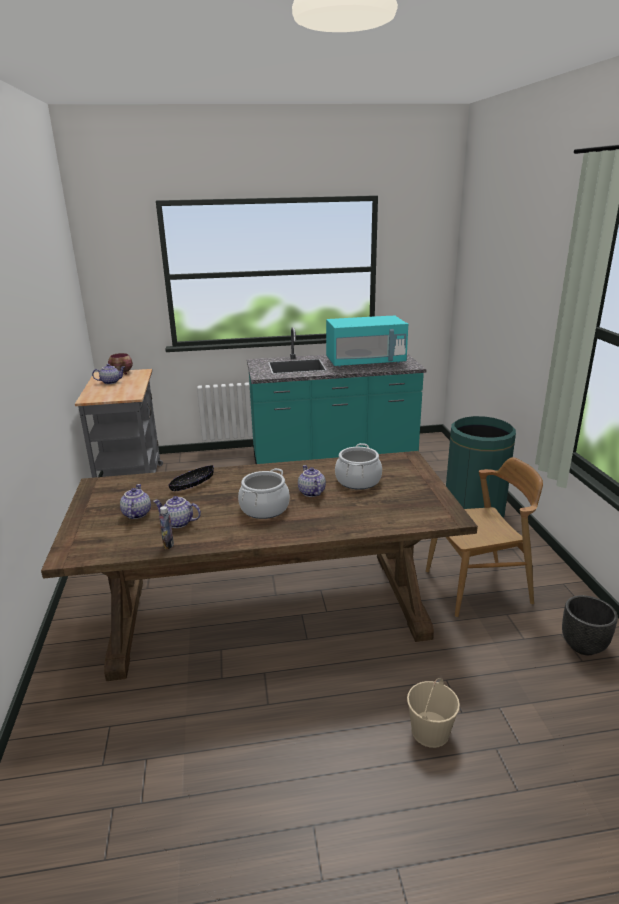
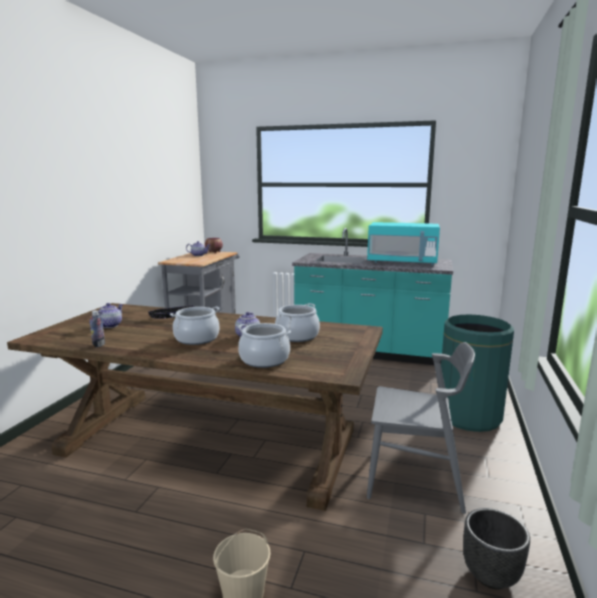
camera: 25 degrees right, 10 degrees down
teapot [153,496,201,528] -> none
brown chair [426,457,543,617] -> grey chair [367,342,475,514]
none -> cooking pot [238,323,291,368]

